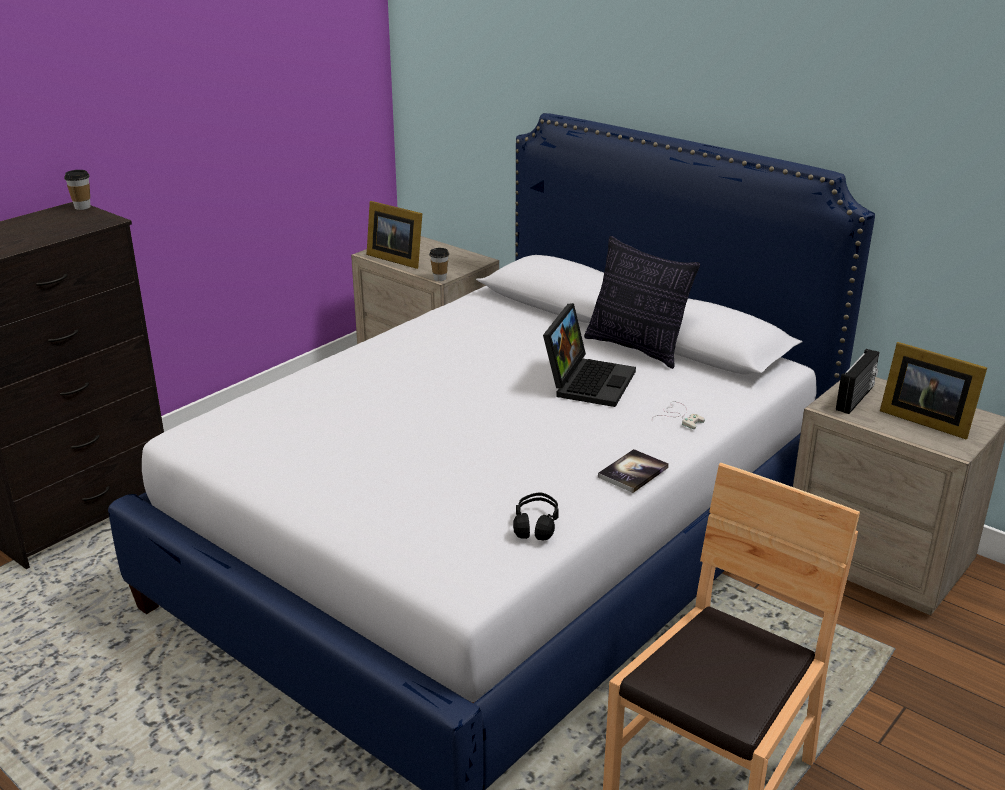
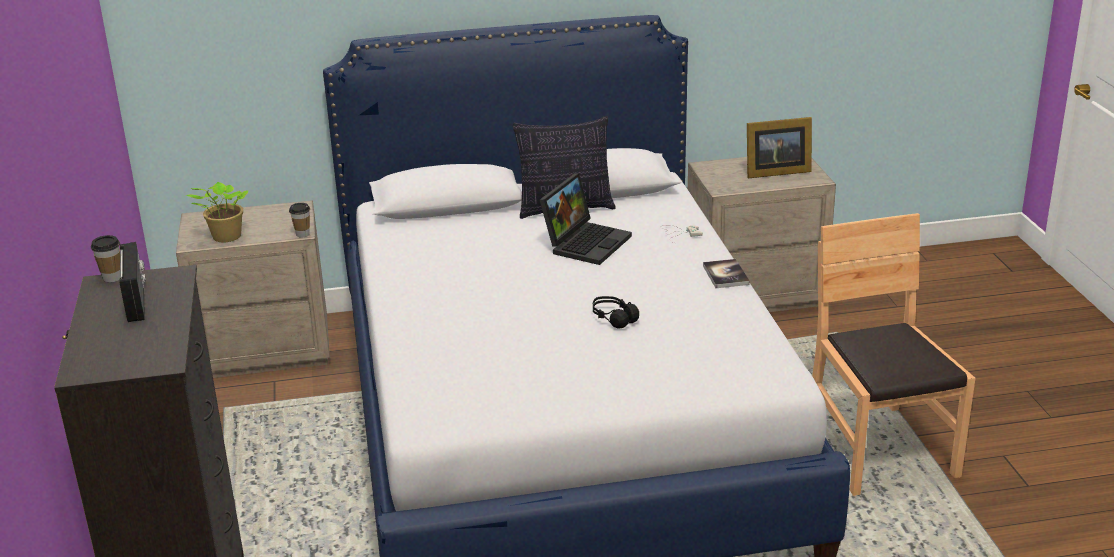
camera: 50 degrees left, 0 degrees up
picture frame [367,201,422,269] -> potted plant [186,182,249,242]
black headphones [513,492,559,540] -> black headphones moved to [593,296,639,329]
laptop [543,303,636,407] -> laptop turned 60 degrees clockwise [540,173,632,265]
radio [836,349,879,414] -> radio moved to [119,242,146,322]

